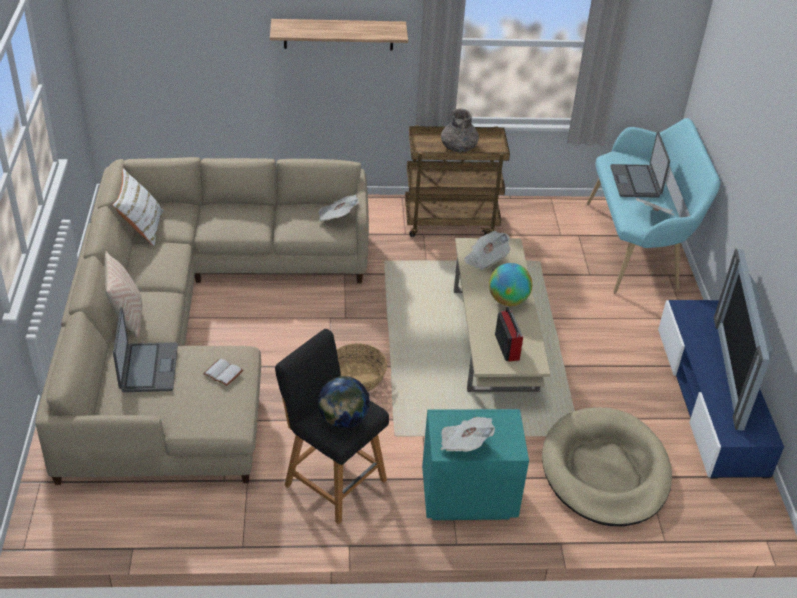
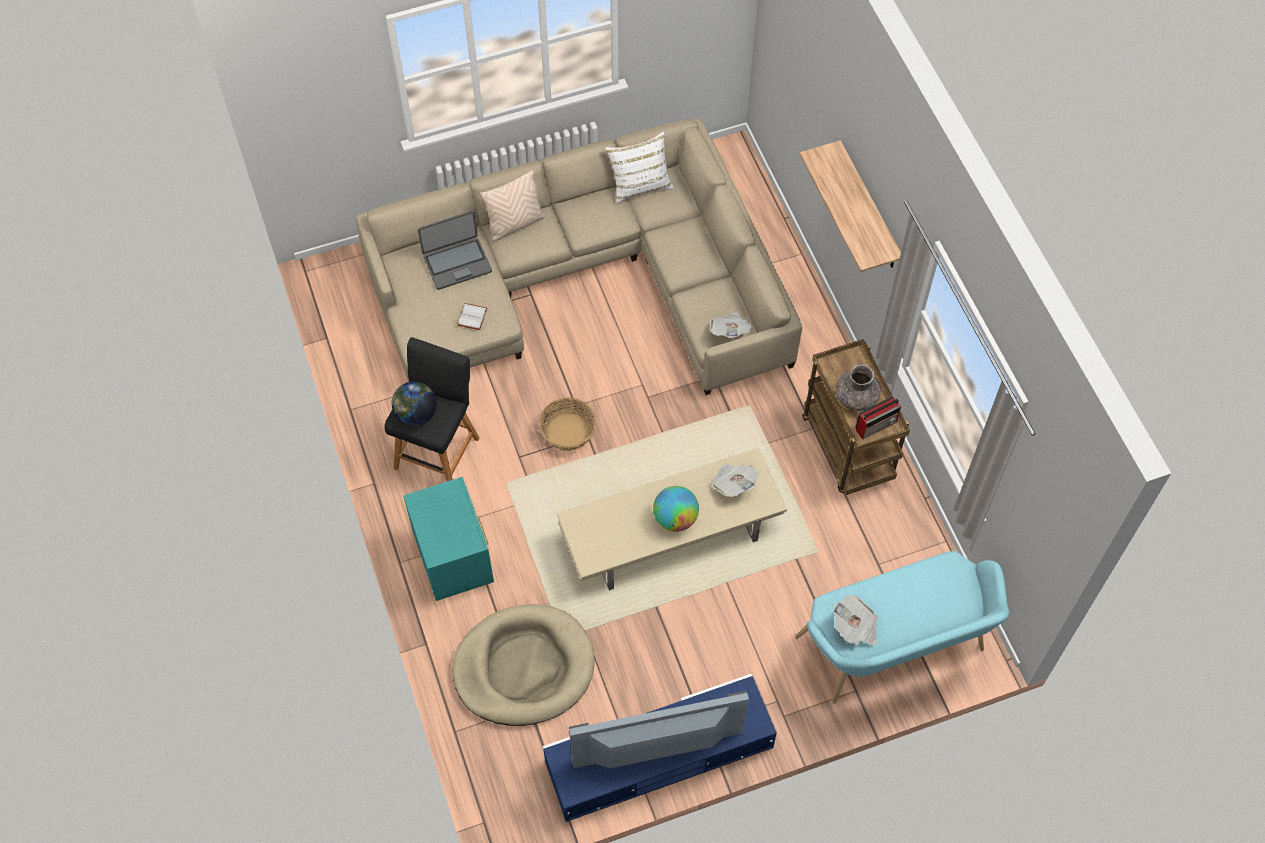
camera: 75 degrees right, 20 degrees up
newspaper [440,417,495,452] -> none
radio [495,306,523,362] -> radio moved to [855,397,901,440]
laptop [610,131,670,198] -> none

